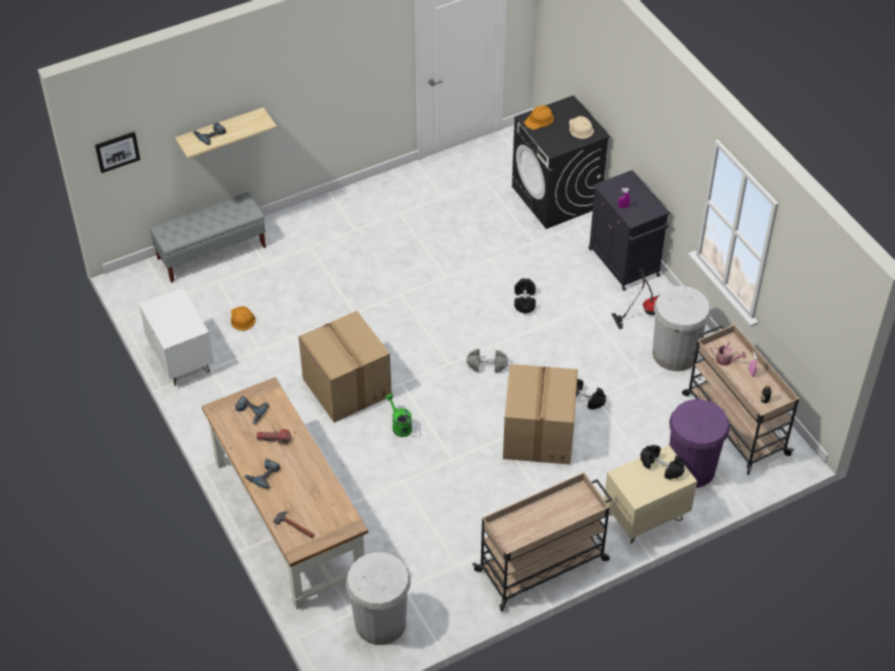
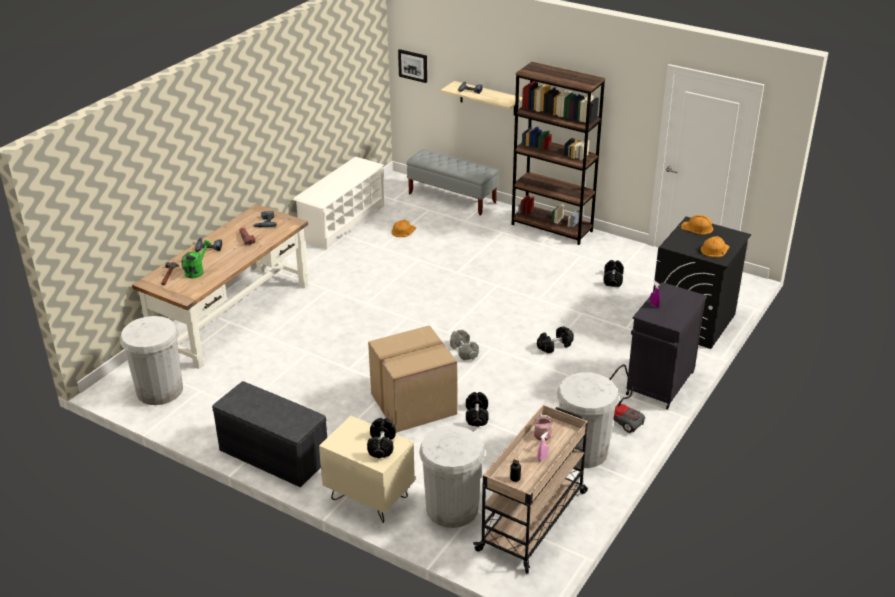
camera: 60 degrees right, 15 degrees down
white nightstand [139,288,214,386] -> white shoe rack [293,157,384,249]
cardboard box [298,311,392,423] -> none
green watering can [385,394,412,437] -> green watering can moved to [181,240,211,278]
beige cart [473,472,612,611] -> grey bench [212,381,327,488]
beige hard hat [569,116,594,139] -> orange hard hat [701,236,729,257]
purple trash can [669,399,730,488] -> white trash can [419,426,485,528]
none -> brown bookcase [512,62,605,245]
none -> black dumbbell [603,260,624,287]

